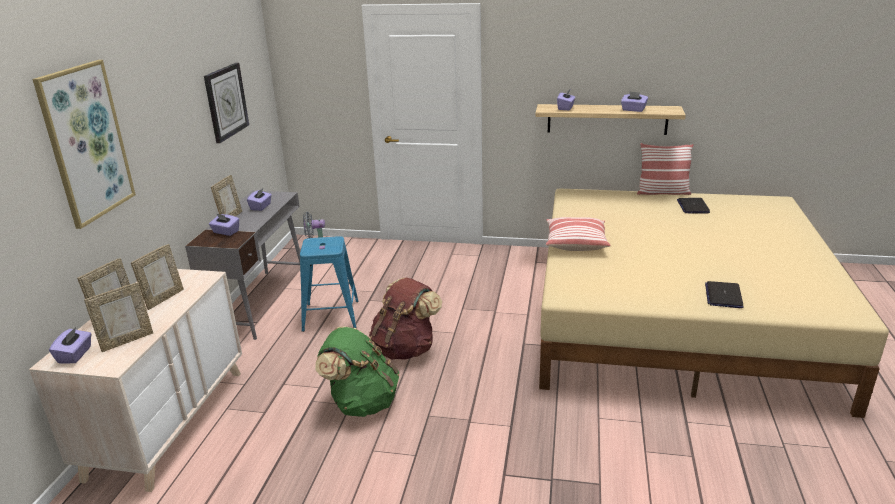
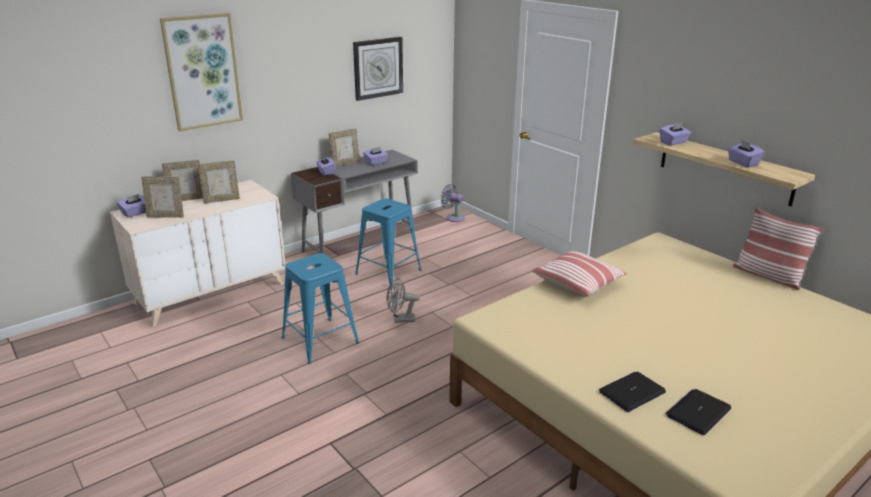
camera: 40 degrees right, 0 degrees up
green backpack [315,327,399,417] -> blue stool [282,253,359,364]
brown backpack [369,278,442,360] -> grey fan [387,277,420,323]
laptop [677,198,710,213] -> laptop moved to [665,389,731,435]

